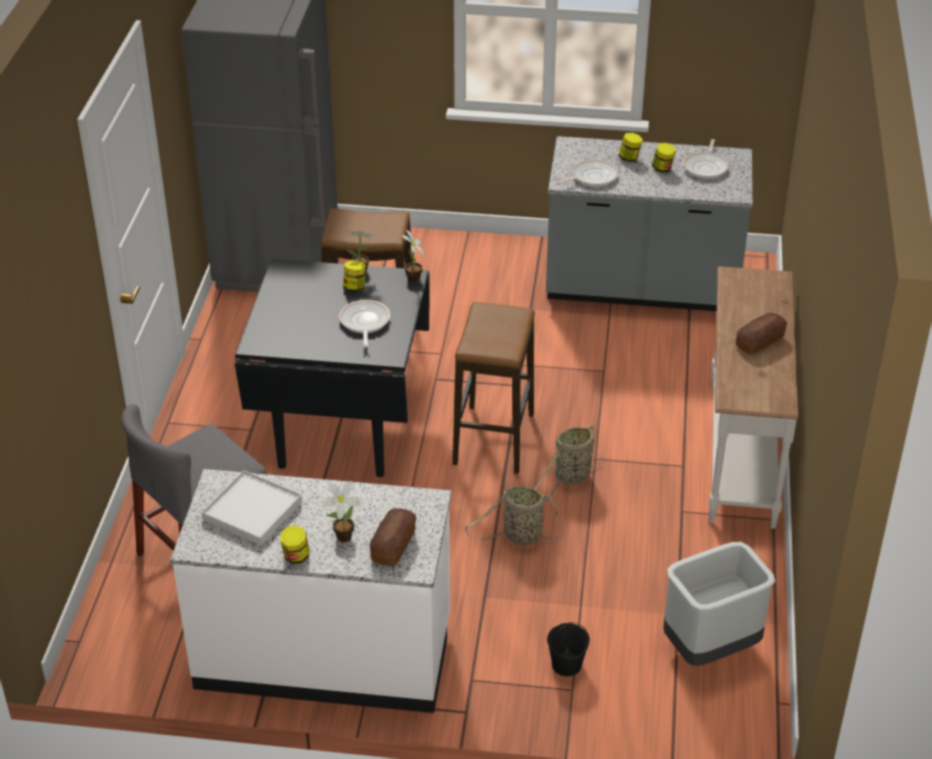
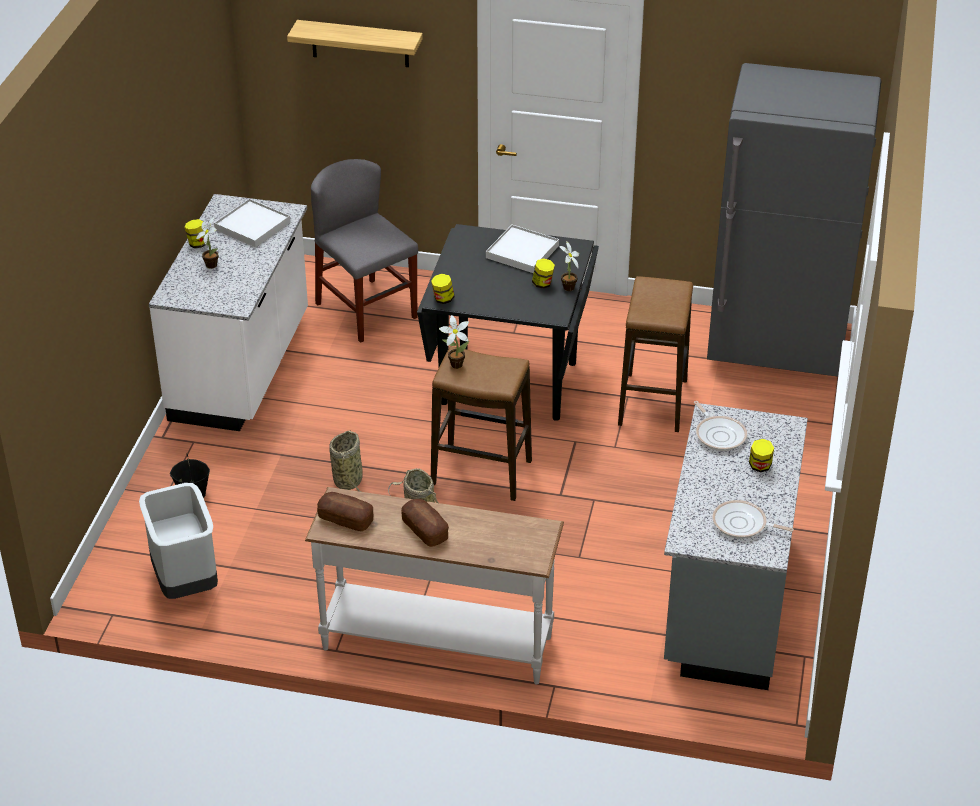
camera: 95 degrees right, 0 degrees up
frying pan [339,300,390,347] -> none
bread [370,508,416,566] -> bread moved to [317,492,373,531]
potted plant [402,229,424,283] -> potted plant moved to [439,315,469,369]
jar [652,143,676,173] -> jar moved to [431,274,455,304]
none -> shelf [287,20,423,67]
none -> white tray [486,225,559,273]

